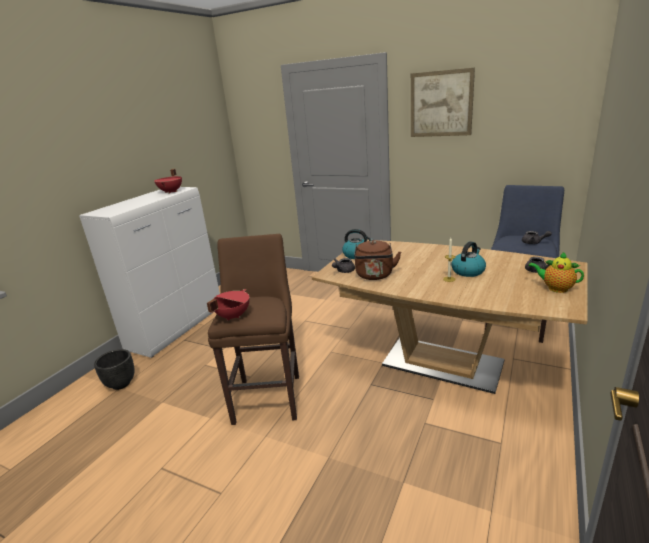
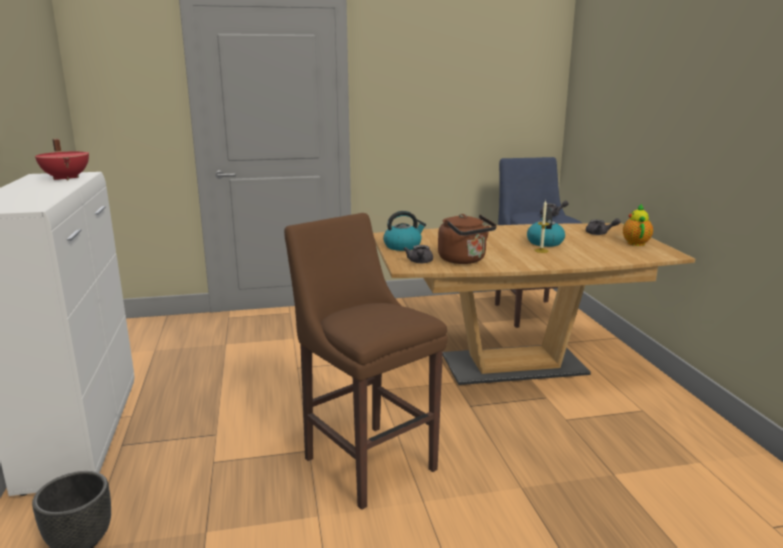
camera: 40 degrees left, 5 degrees down
red cooking pot [207,289,249,321] -> none
picture [411,68,475,137] -> none
teapot [529,252,584,293] -> teapot turned 105 degrees clockwise [623,204,653,246]

